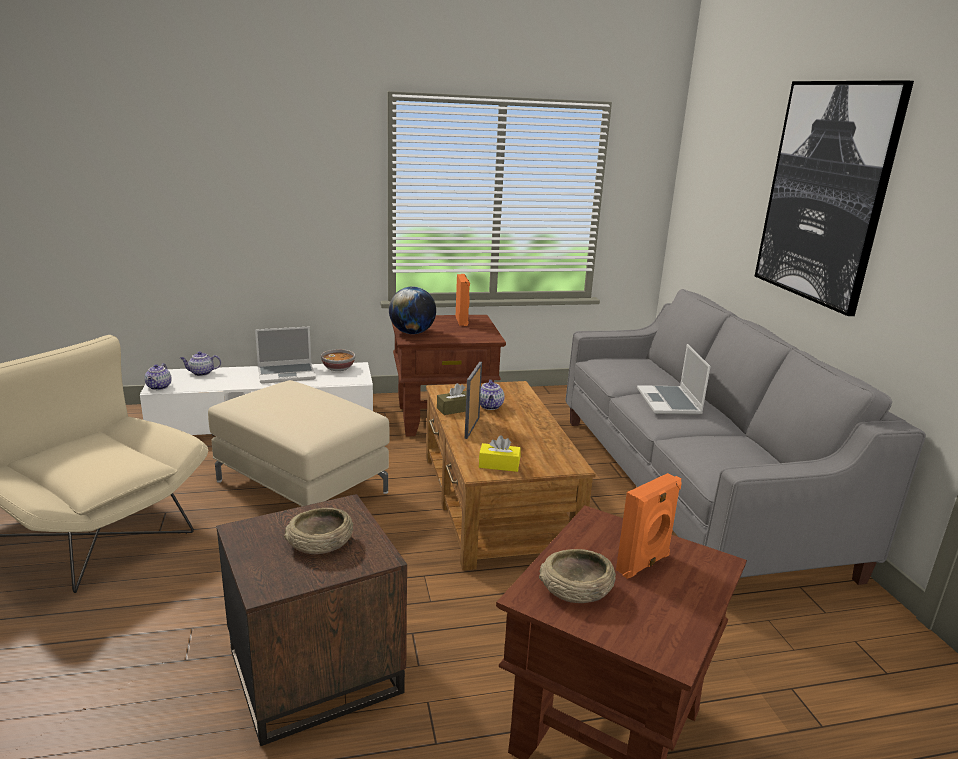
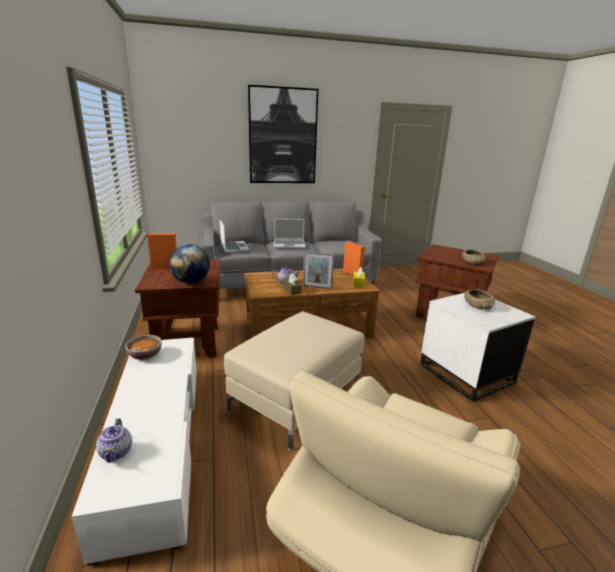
camera: 90 degrees left, 0 degrees up
teapot [145,363,171,390] -> none
brown side table [216,494,407,746] -> white side table [420,293,535,402]
laptop [255,326,316,384] -> laptop moved to [220,220,250,253]
orange speaker [616,473,681,579] -> orange speaker moved to [343,241,365,275]

